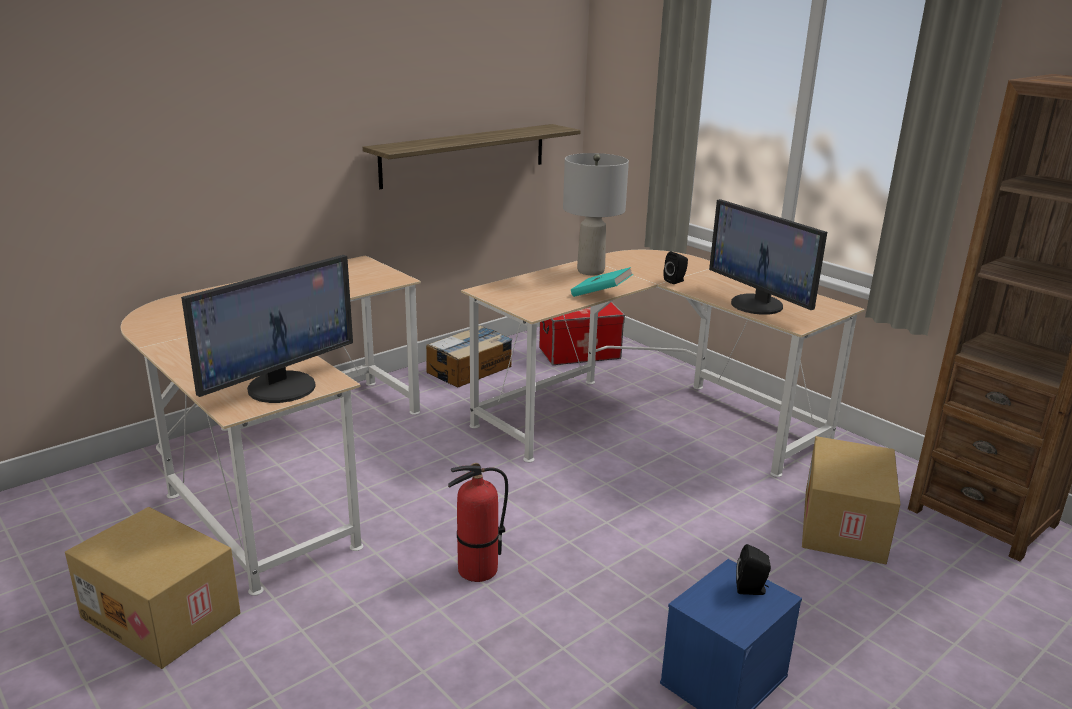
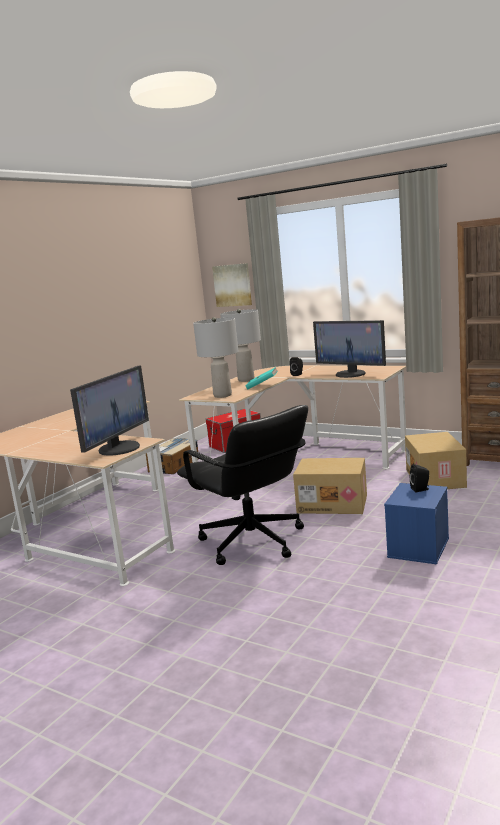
camera: 15 degrees left, 10 degrees down
cardboard box [65,507,240,669] -> cardboard box moved to [293,458,367,514]
shelf [363,124,581,189] -> none
fire extinguisher [448,463,508,582] -> black office chair [177,405,308,565]
none -> grey table lamp [193,317,238,398]
none -> picture [212,263,252,307]

